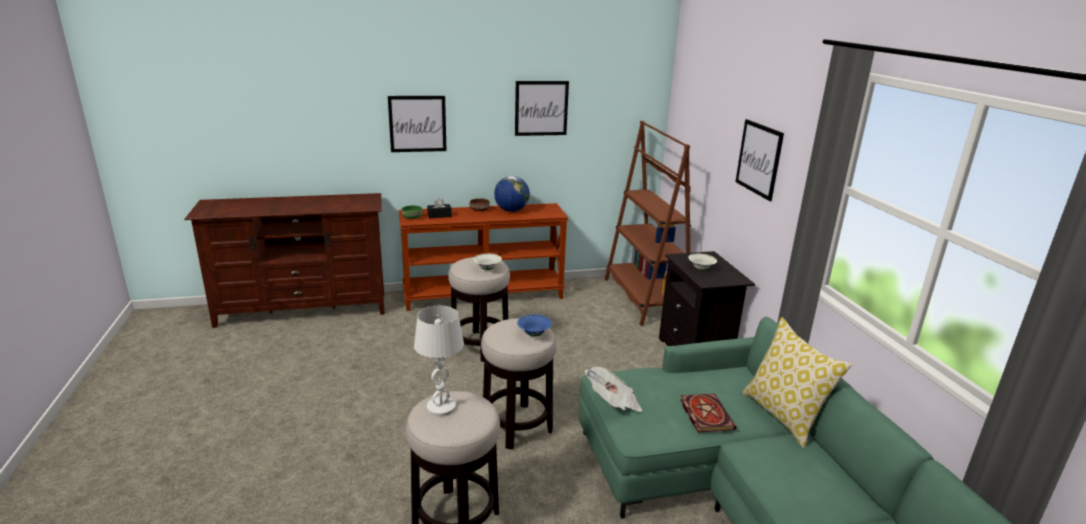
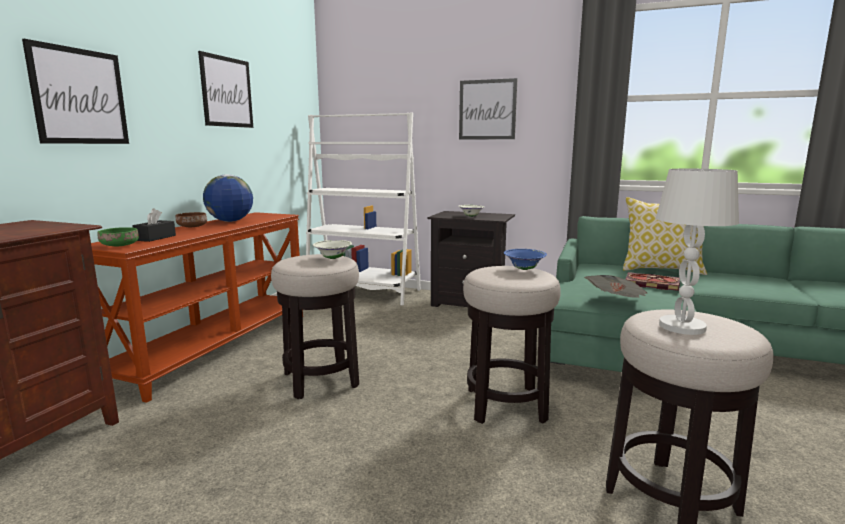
camera: 55 degrees left, 10 degrees down
brown bookcase [605,121,691,326] -> white bookcase [306,112,421,306]

